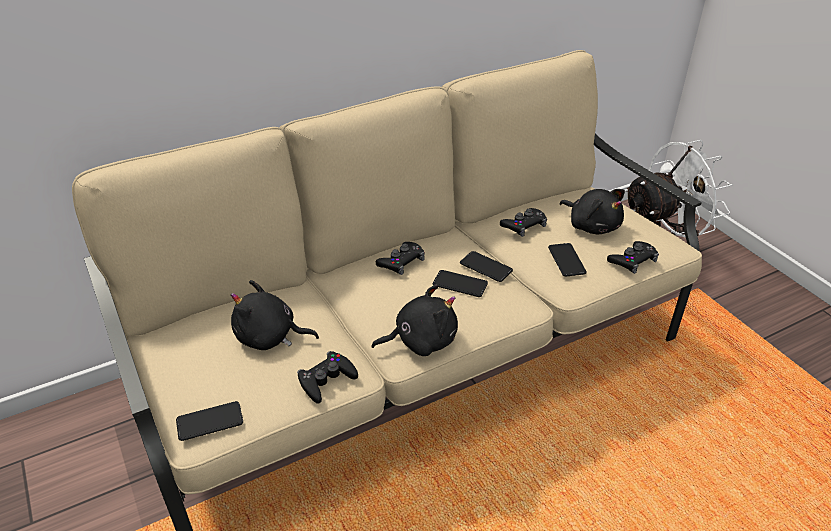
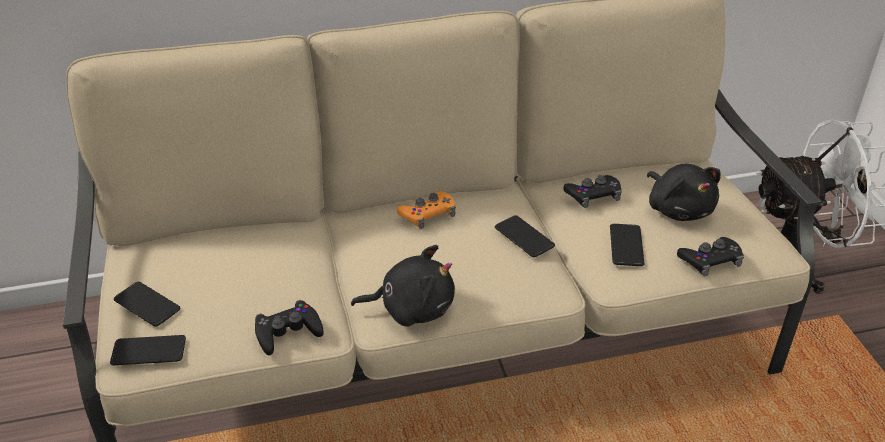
camera: 15 degrees right, 0 degrees up
black plush toy [231,280,319,350] -> none
black game controller [376,242,425,275] -> orange game controller [397,191,456,229]
phone [433,270,488,297] -> phone moved to [114,282,180,327]

